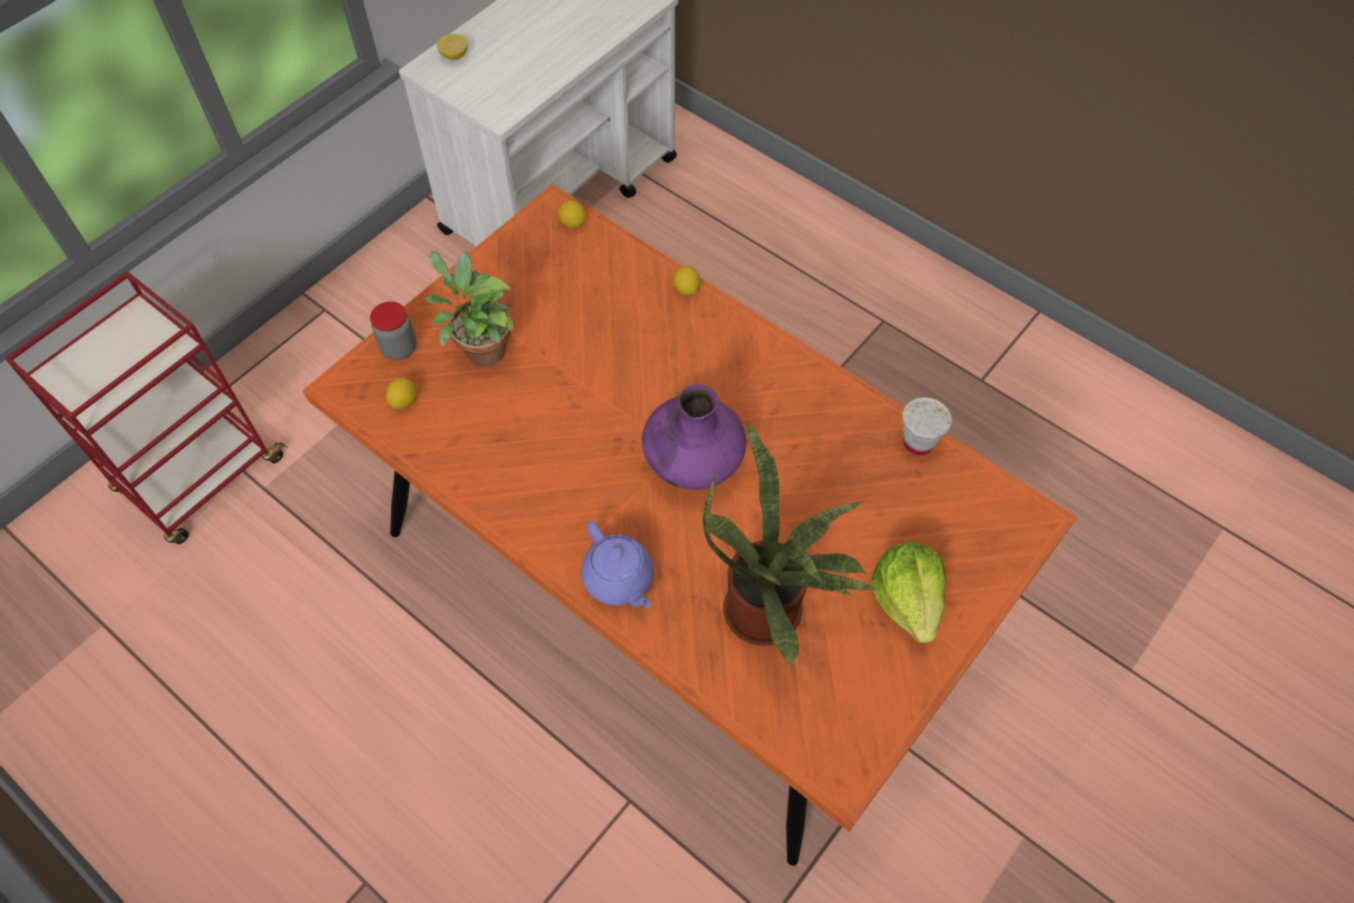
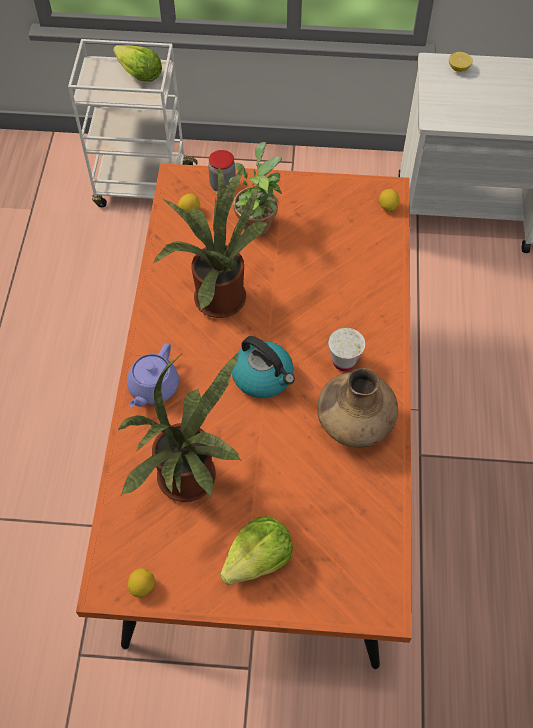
camera: 55 degrees right, 0 degrees up
red cart [5,271,288,544] -> white cart [68,39,198,207]
purple vase [642,384,746,490] -> kettle [232,336,295,398]
lemon [673,266,700,296] -> lemon moved to [128,568,155,597]
white cup [902,398,952,455] -> white cup moved to [328,328,365,371]
none -> lettuce [113,45,162,82]
none -> potted plant [154,165,269,318]
none -> brown vase [317,368,398,447]

